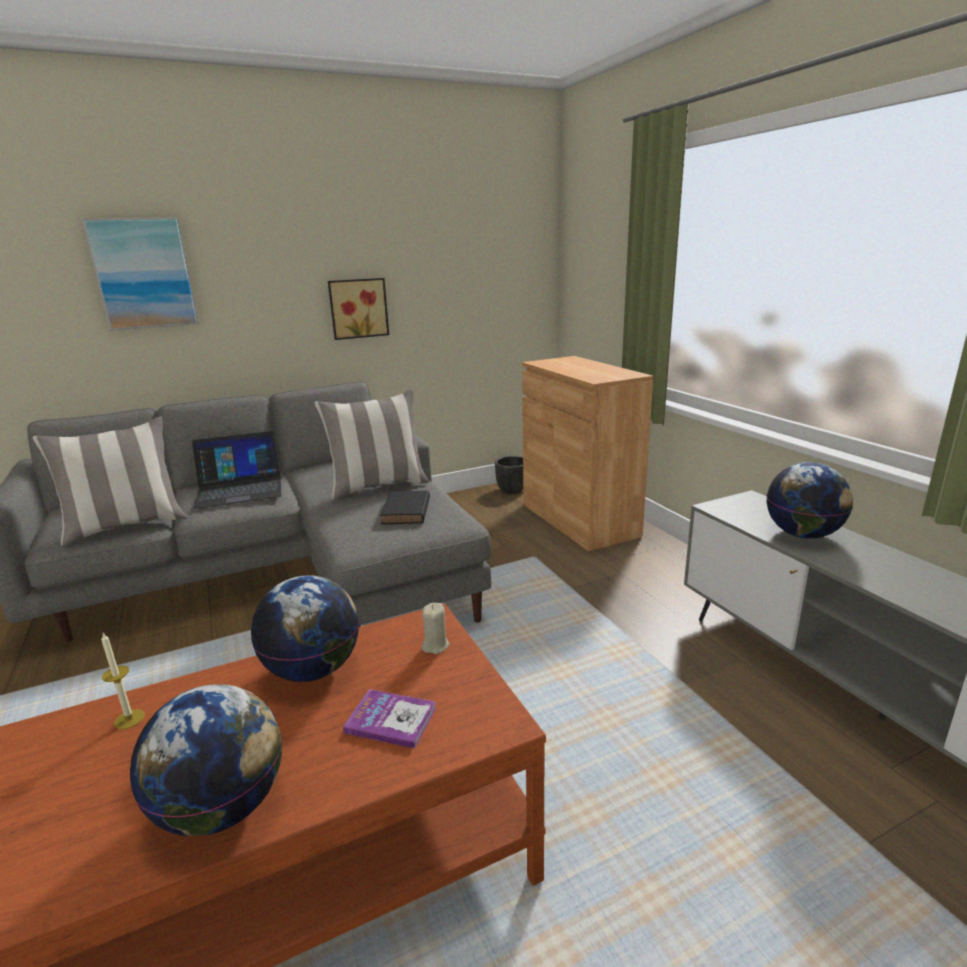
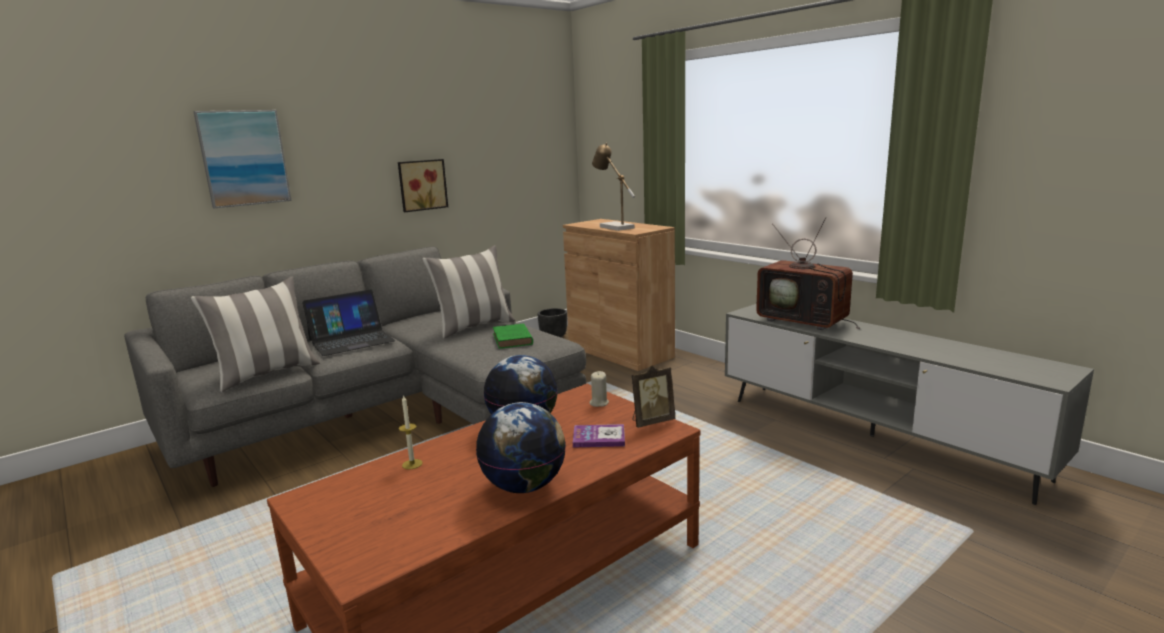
camera: 15 degrees left, 5 degrees down
black book [380,491,430,524] -> green book [493,323,533,349]
globe [767,462,853,539] -> television [756,217,860,330]
none -> table lamp [592,143,635,231]
none -> picture frame [632,365,675,428]

